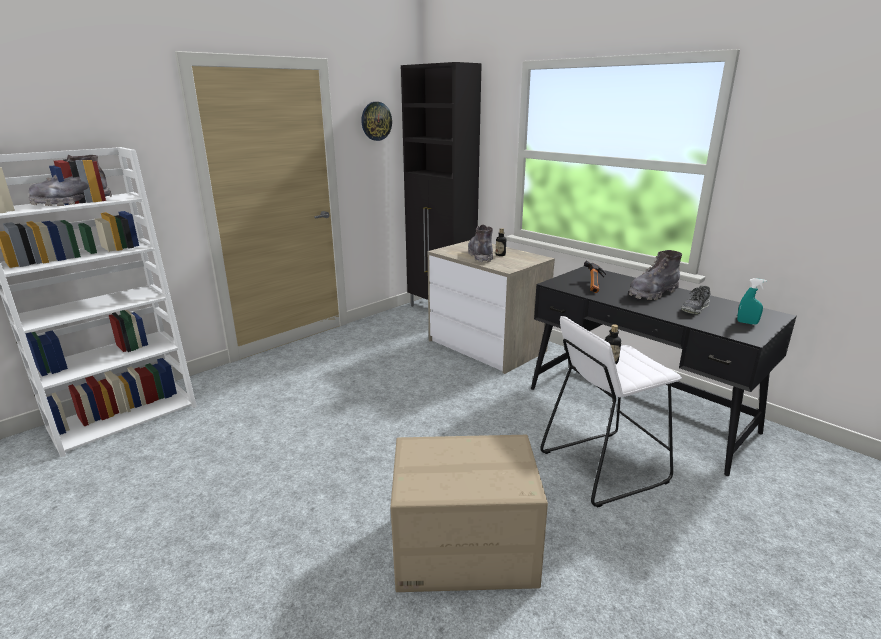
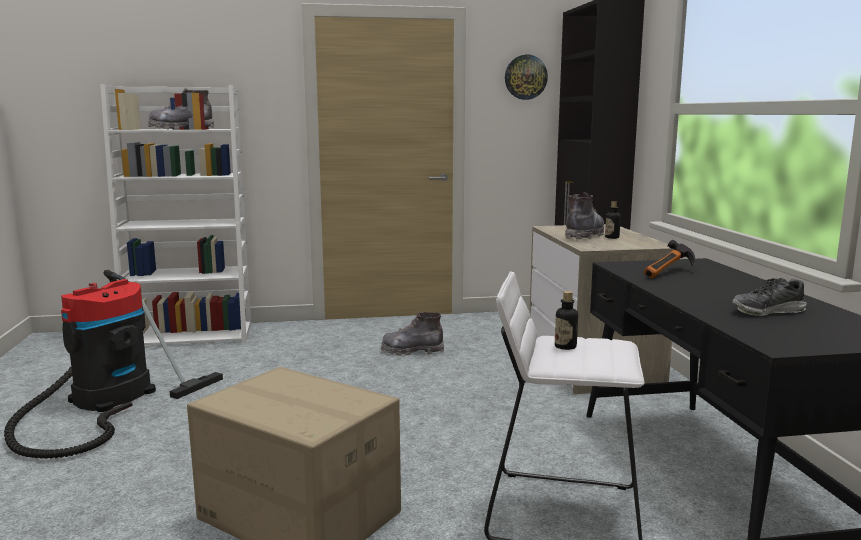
camera: 35 degrees right, 10 degrees down
grey boot [629,250,682,300] -> grey boot moved to [381,312,444,355]
turquoise spray bottle [737,278,767,325] -> none
none -> vacuum cleaner [4,270,223,459]

